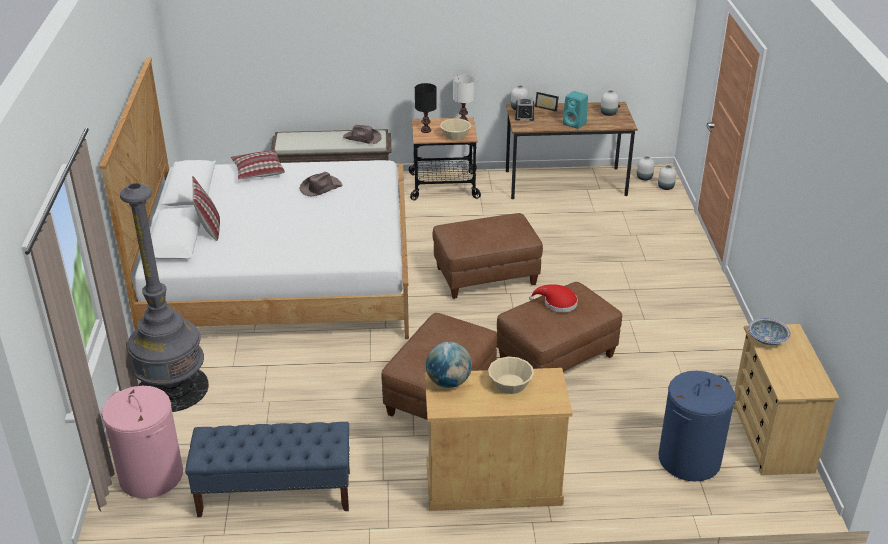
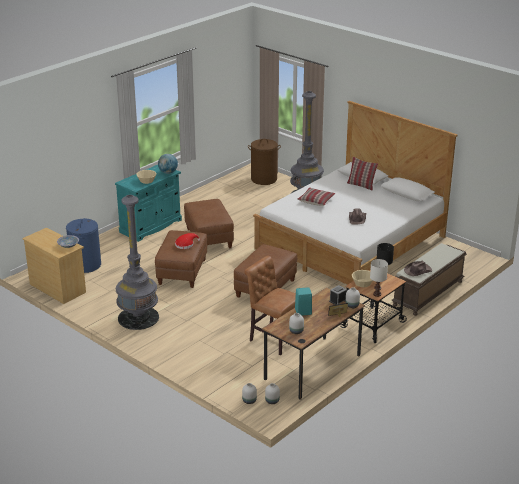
camera: 135 degrees right, 5 degrees down
pink laundry basket [102,386,183,499] -> brown laundry basket [248,139,281,185]
blue bench [185,422,350,517] -> none
pillow [231,150,285,180] -> pillow moved to [297,188,335,206]
beige cabinet [425,368,572,511] -> turquoise cabinet [115,165,182,242]
none -> grey floor lamp [116,195,159,330]
none -> brown chair [244,256,296,355]

